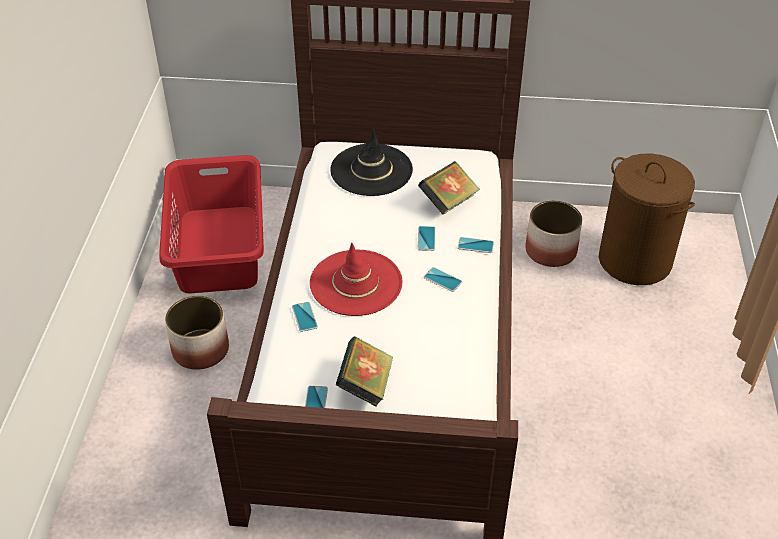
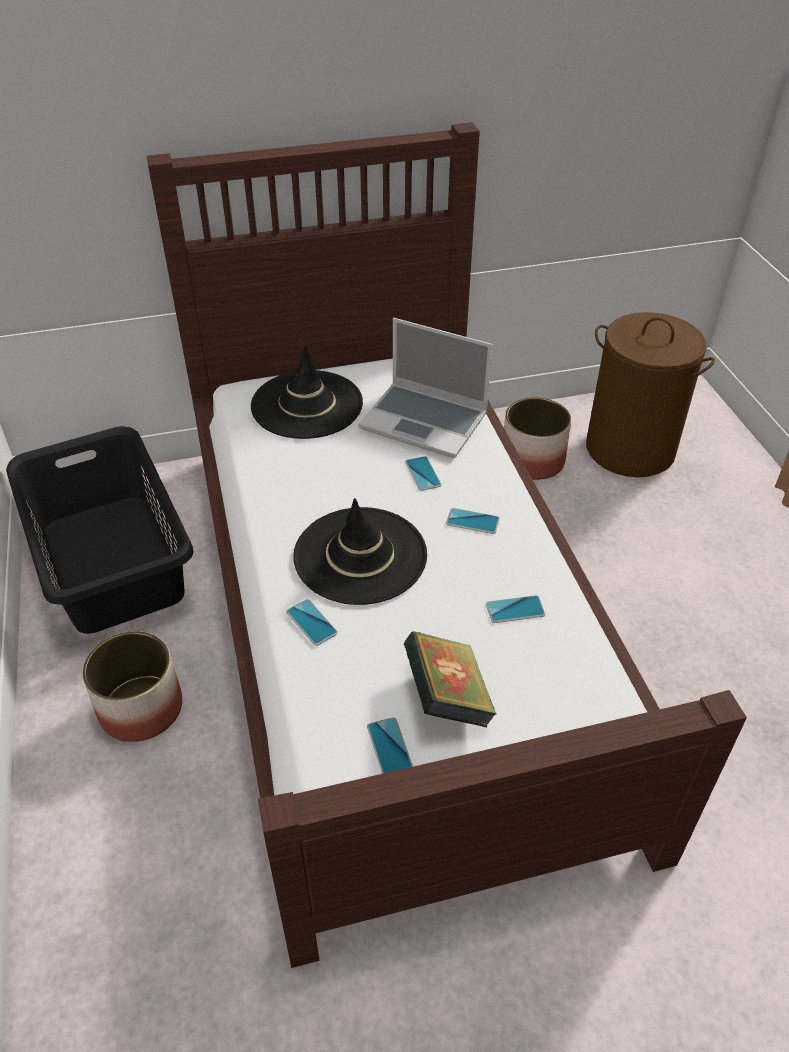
camera: 20 degrees left, 0 degrees up
red laundry basket [159,155,264,293] -> black laundry basket [6,426,193,634]
red hat [310,243,402,316] -> black hat [293,498,427,605]
book [418,161,480,215] -> laptop [358,318,493,458]
phone [458,237,494,253] -> phone moved to [486,595,545,623]

